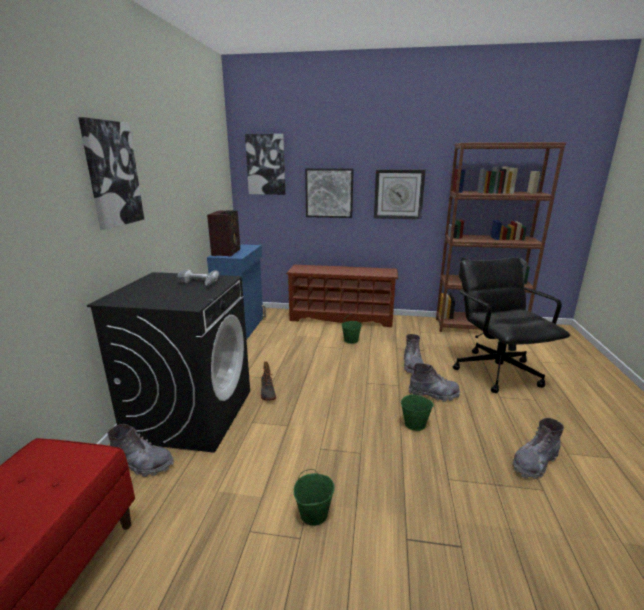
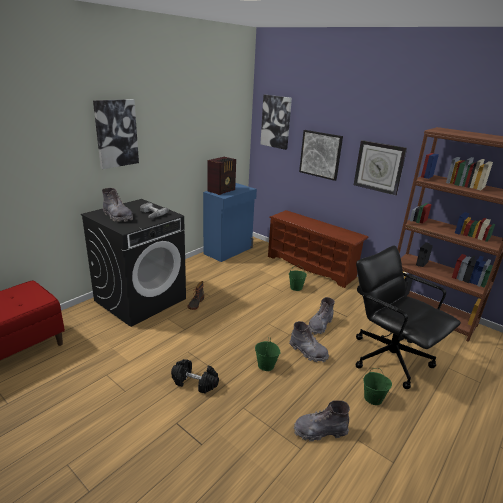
camera: 30 degrees right, 5 degrees up
grey boot [107,424,174,477] -> grey boot moved to [102,188,133,222]
green bucket [294,469,334,526] -> green bucket moved to [363,368,392,405]
black office chair [453,257,570,393] -> black office chair turned 60 degrees counterclockwise [356,245,461,389]
none -> black dumbbell [171,359,219,394]

